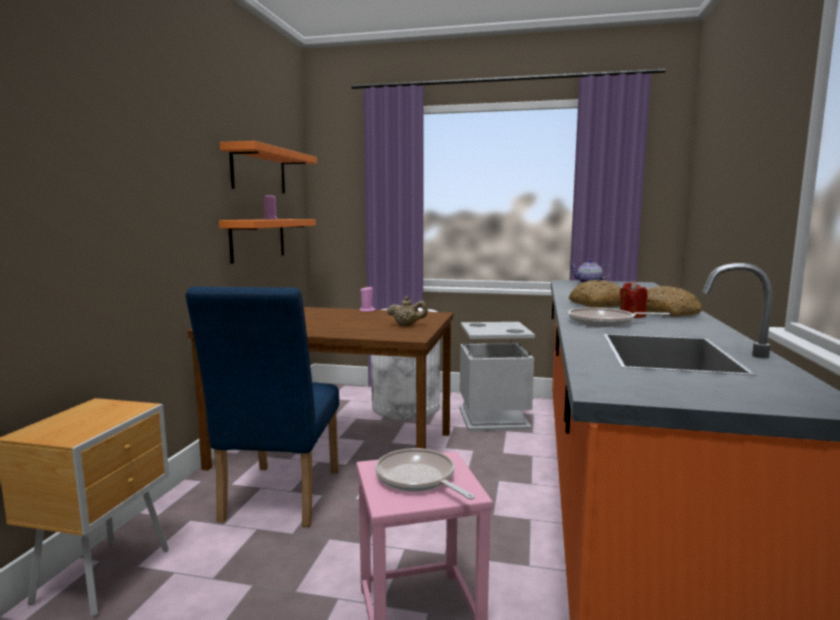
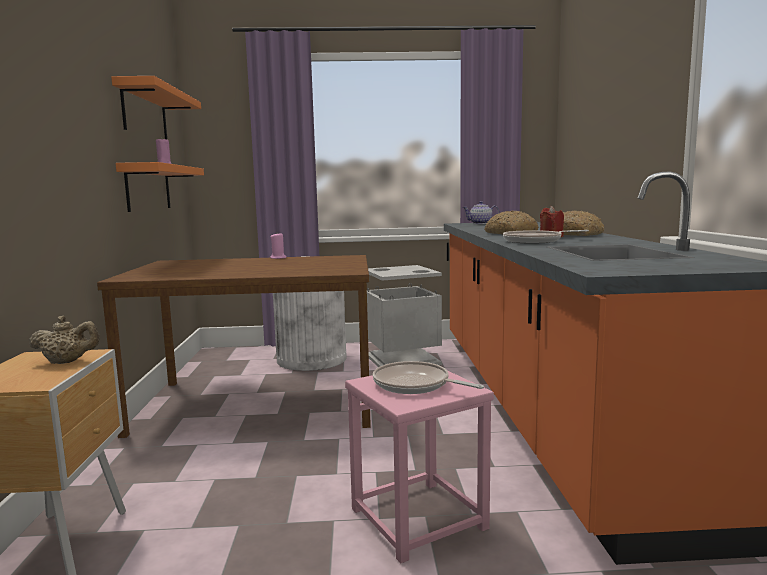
camera: 15 degrees left, 0 degrees up
blue chair [185,286,339,527] -> none
beige teapot [387,296,428,326] -> beige teapot moved to [29,316,100,364]

